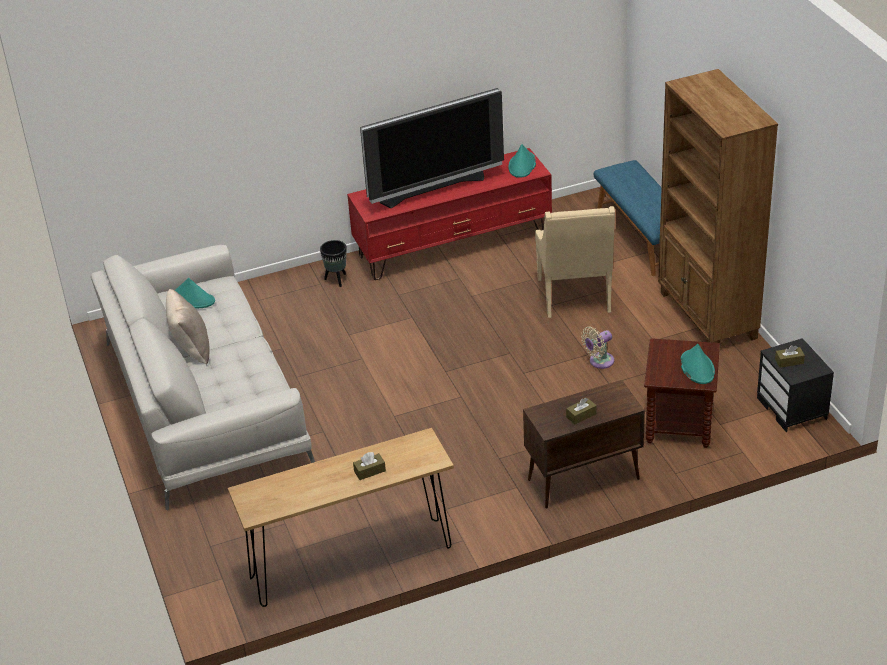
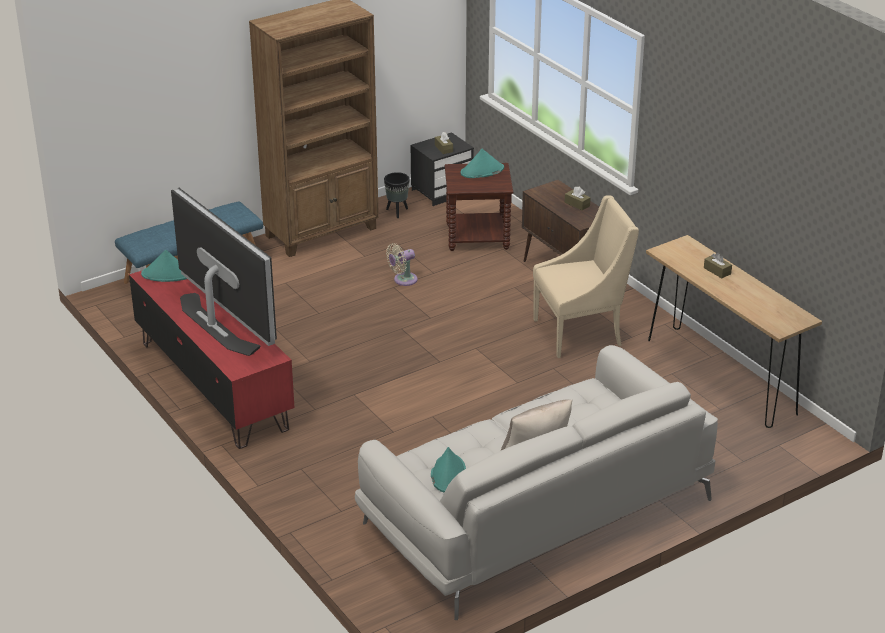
camera: 105 degrees left, 5 degrees down
black planter [320,240,347,287] -> black planter moved to [384,172,410,218]
beige armchair [535,206,615,318] -> beige armchair moved to [533,195,639,358]
beige fan [581,326,614,369] -> beige fan turned 105 degrees clockwise [386,243,418,286]

